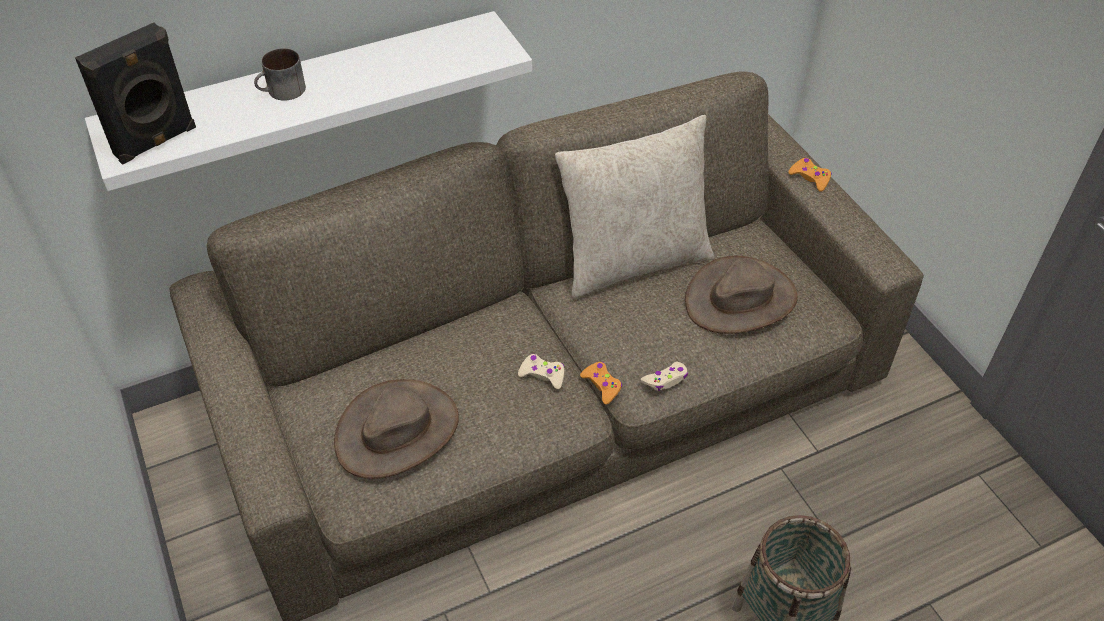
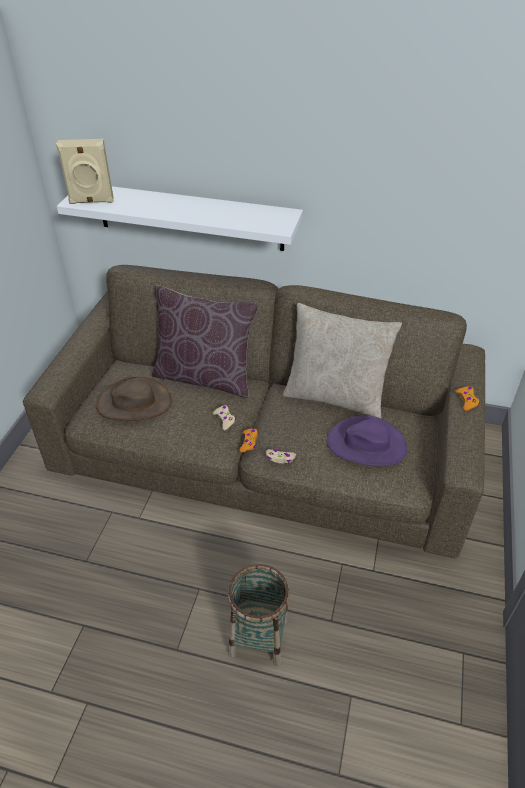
camera: 40 degrees right, 5 degrees down
black speaker [75,23,196,165] -> beige speaker [56,139,114,204]
mug [254,48,306,101] -> none
brown hat [685,256,798,334] -> purple hat [327,415,407,466]
none -> brown pillow [152,285,258,398]

